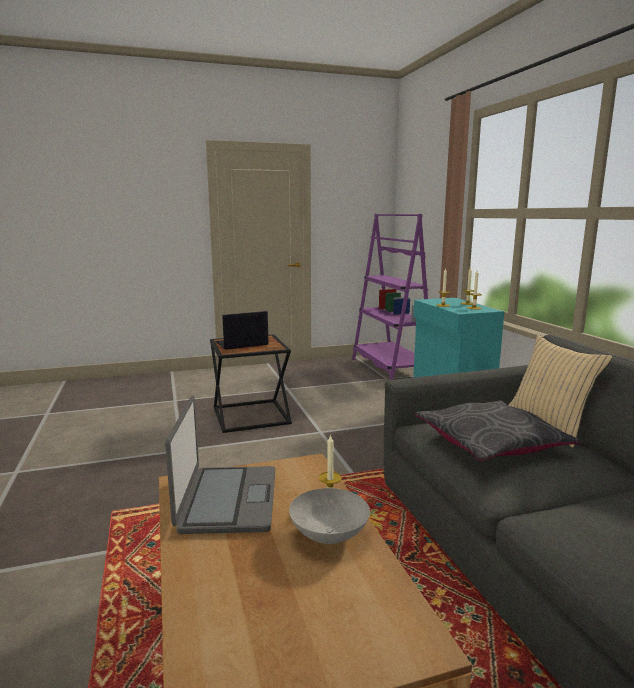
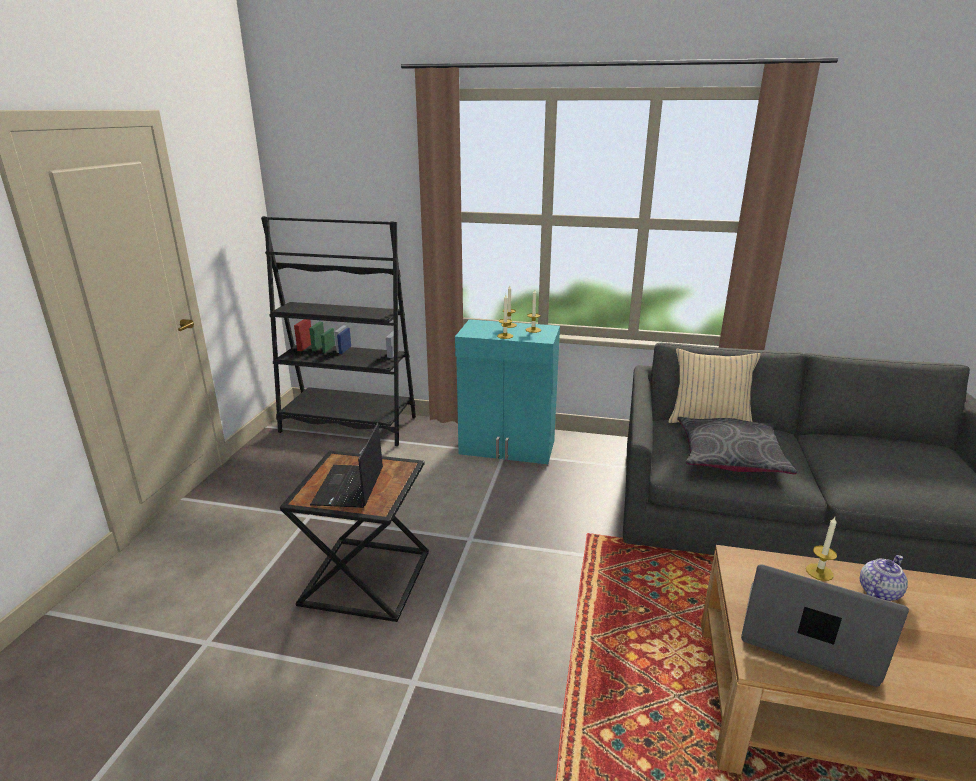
camera: 60 degrees left, 10 degrees up
grey bowl [289,488,370,544] -> teapot [860,555,908,601]
purple bookcase [352,214,428,380] -> black bookcase [261,216,416,446]

